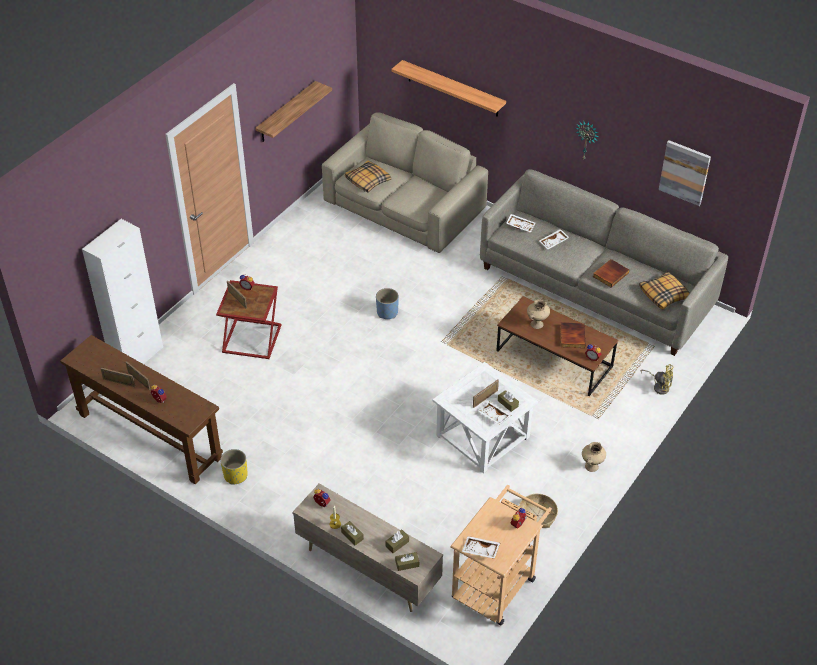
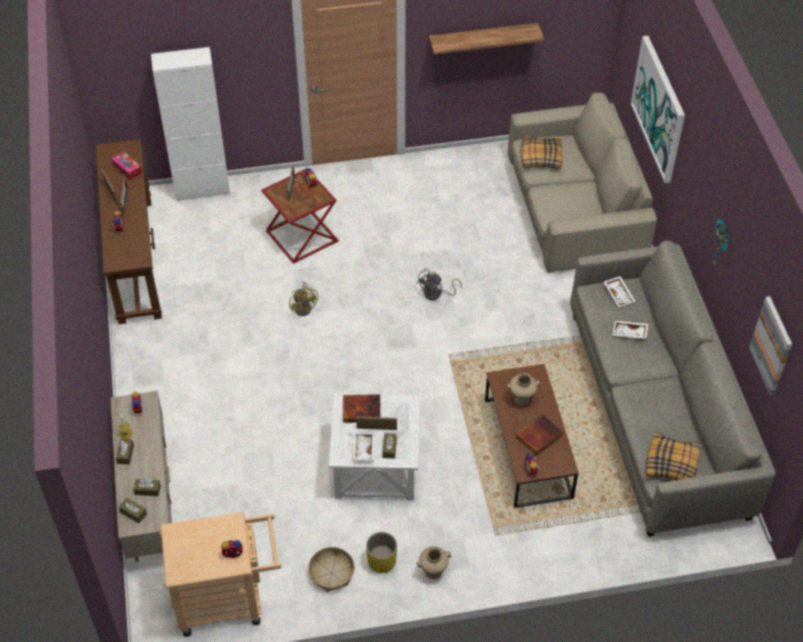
camera: 45 degrees right, 5 degrees up
yellow planter [220,449,248,484] -> yellow planter moved to [366,532,397,573]
blue planter [376,288,399,319] -> grey fan [417,269,462,300]
shelf [391,60,506,117] -> picture [631,36,685,183]
white tray [462,536,500,559] -> none
book [593,259,629,288] -> book moved to [343,394,381,423]
yellow fan [641,364,674,395] -> yellow fan moved to [289,282,318,316]
none -> tissue box [112,151,142,180]

